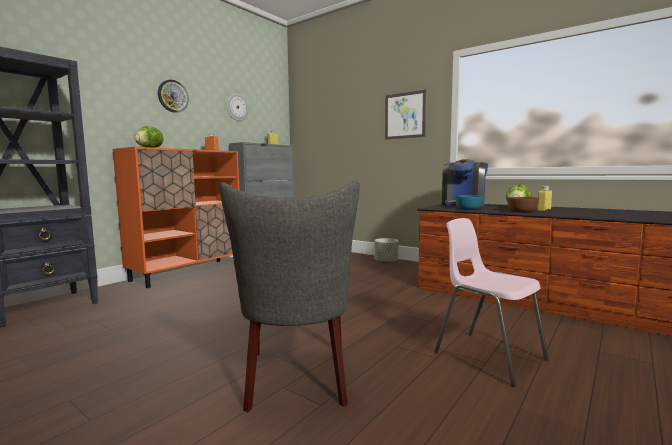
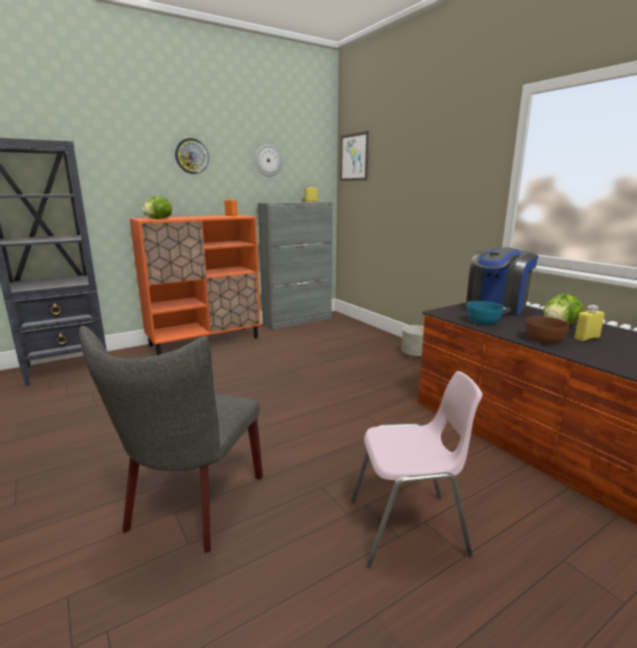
camera: 20 degrees right, 10 degrees up
picture [385,90,426,139] -> picture moved to [340,131,369,181]
pink chair [434,218,549,387] -> pink chair turned 105 degrees clockwise [351,371,482,568]

